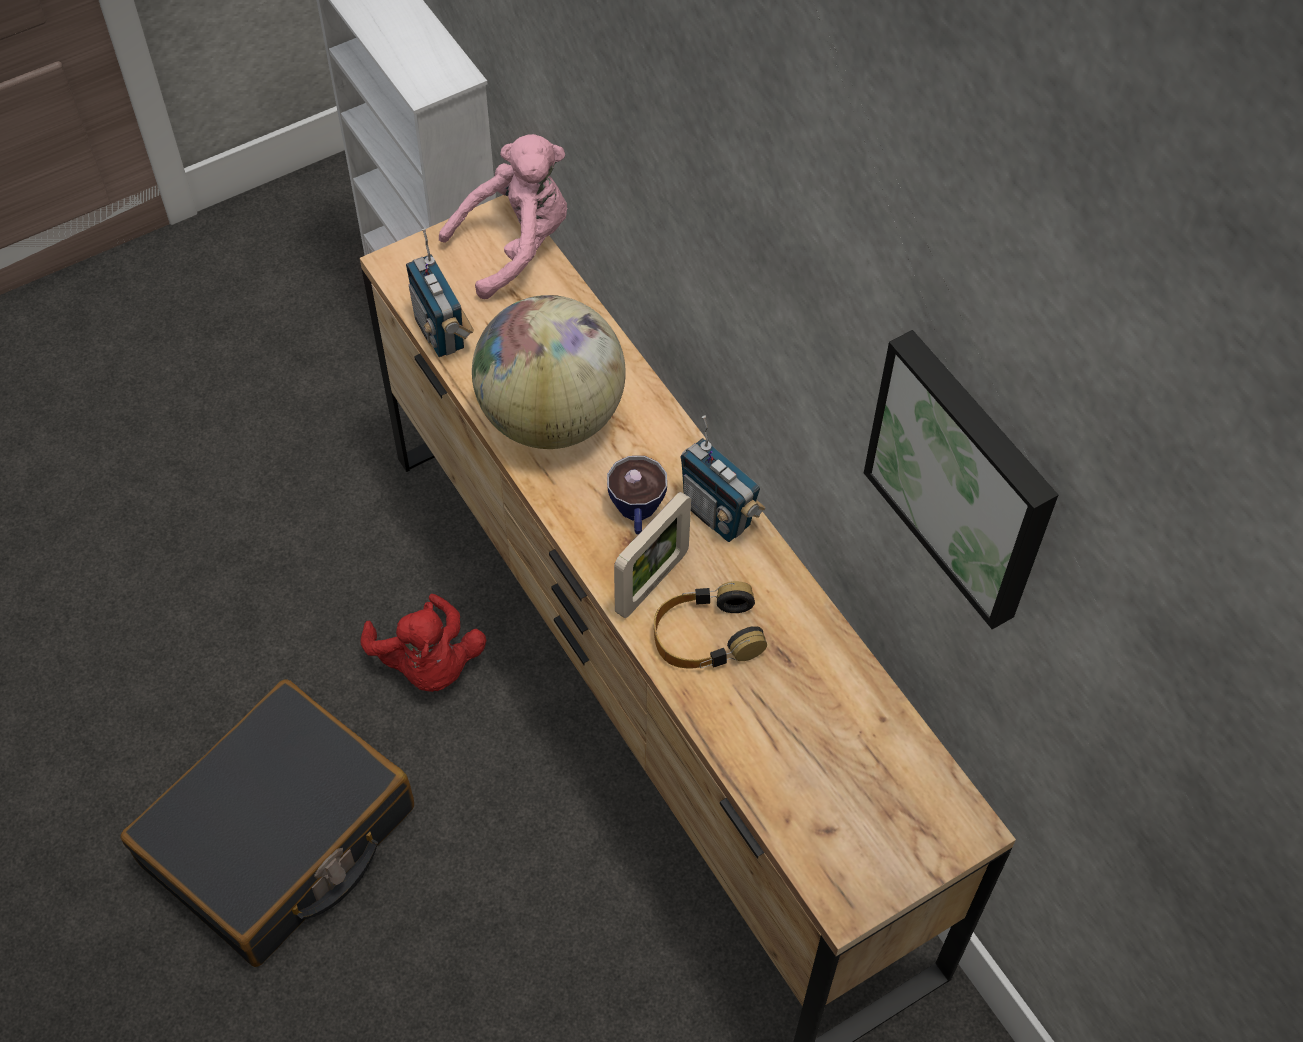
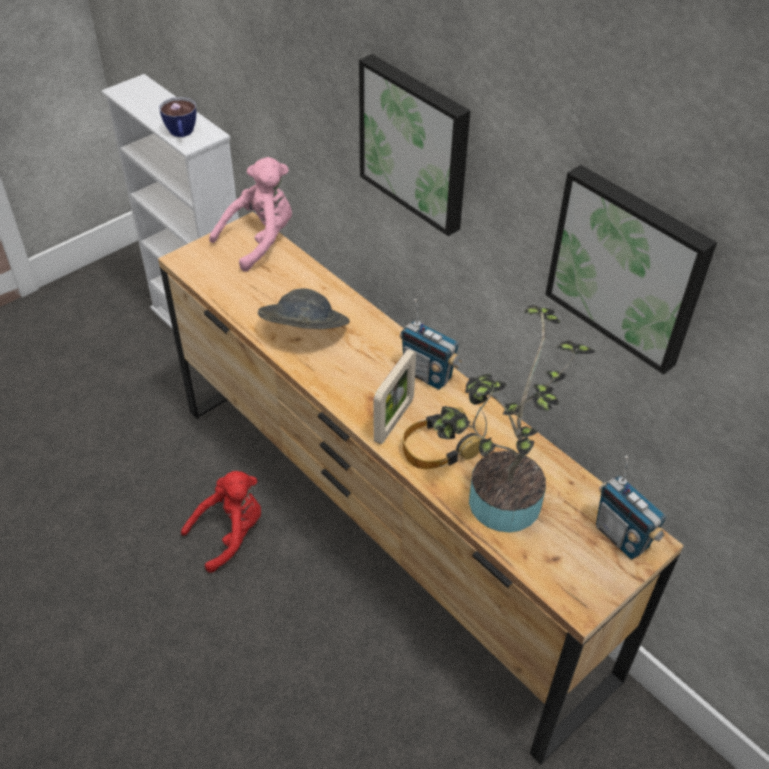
camera: 10 degrees left, 10 degrees down
black suitcase [121,679,414,967] -> none
red plush toy [360,594,486,692] -> red plush toy turned 90 degrees counterclockwise [181,471,261,573]
radio [406,228,474,357] -> radio moved to [596,456,666,559]
globe [472,295,626,449] -> grey hat [258,289,350,329]
cup [607,456,667,534] -> cup moved to [159,97,196,137]
none -> picture [359,54,470,236]
none -> potted plant [432,305,595,533]

